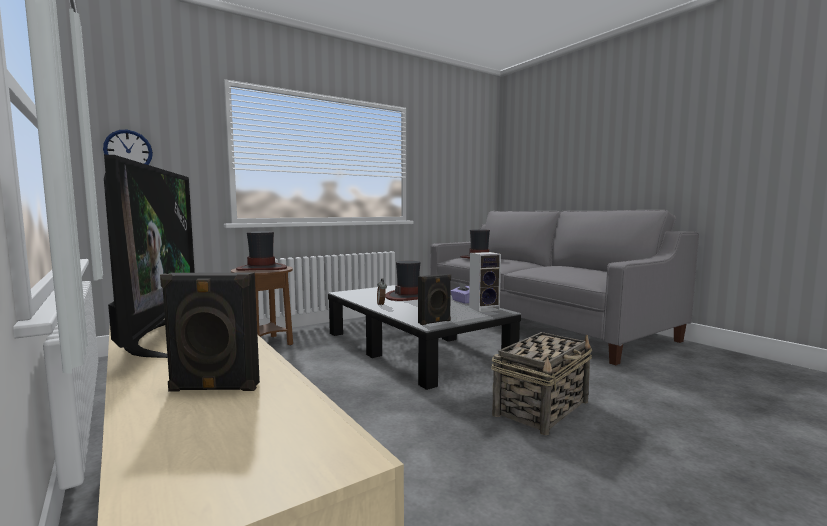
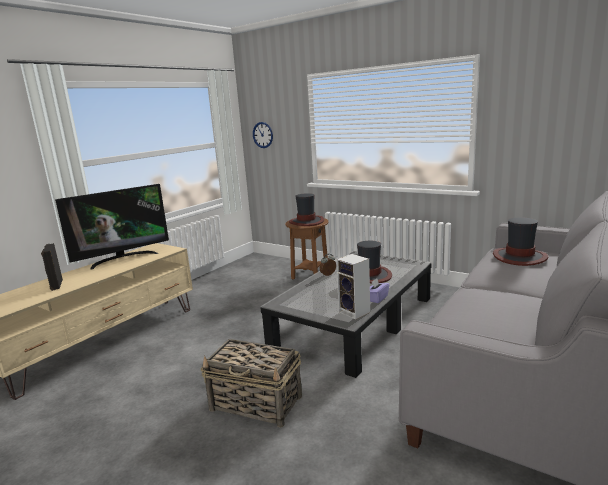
camera: 70 degrees right, 10 degrees up
black speaker [418,274,451,325] -> none

